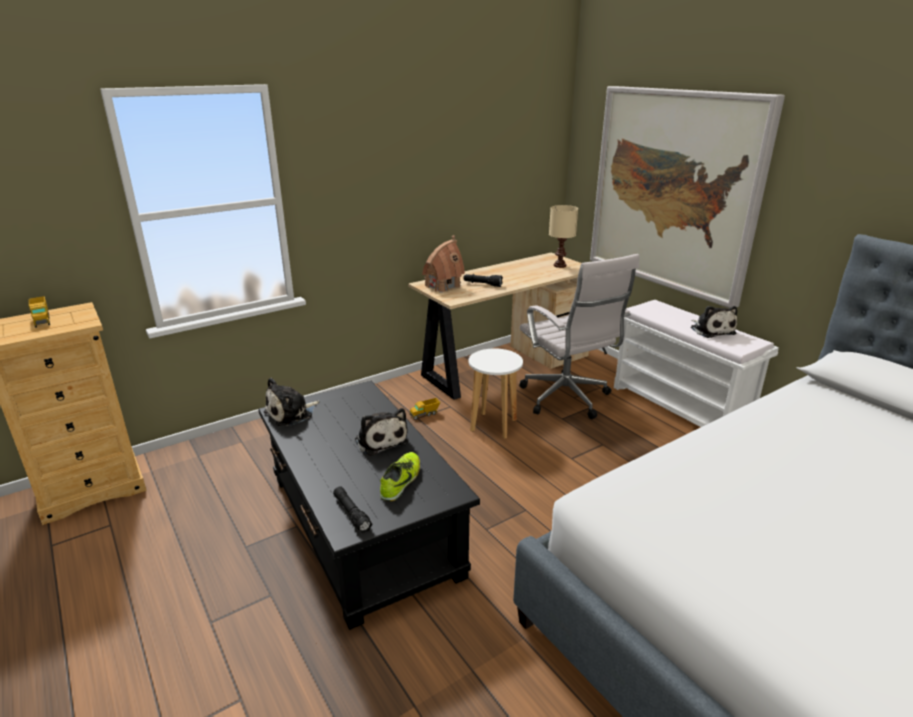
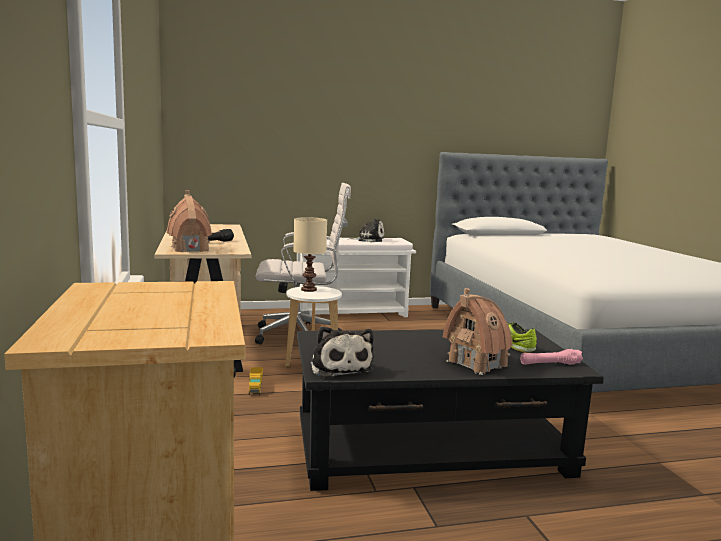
camera: 70 degrees left, 15 degrees down
toy truck [29,296,50,328] -> none
black flashlight [333,486,372,533] -> pink flashlight [520,349,583,365]
plush toy [355,408,408,456] -> none
beige table lamp [549,205,578,268] -> beige table lamp moved to [294,217,327,292]
picture [590,86,785,308] -> none
none -> toy house [442,288,513,375]

